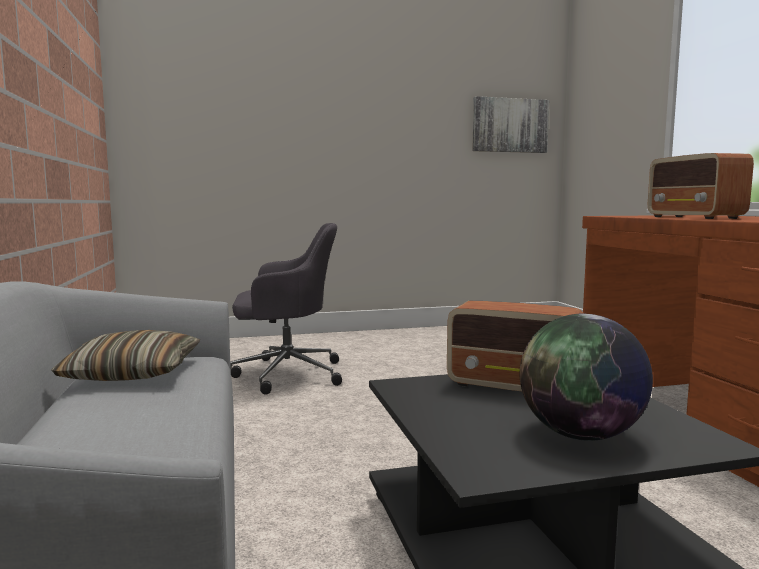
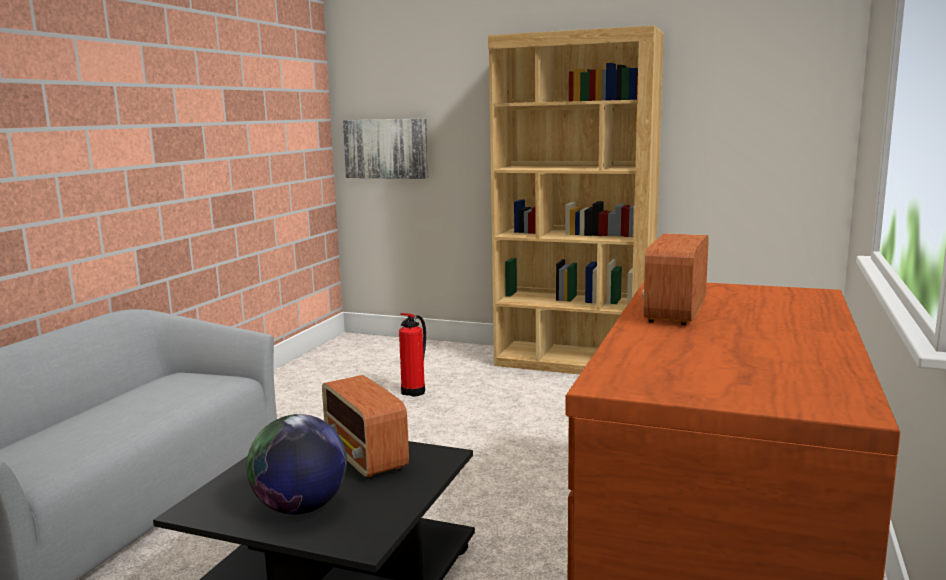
camera: 35 degrees right, 5 degrees up
pillow [51,330,200,381] -> none
grey office chair [230,223,342,395] -> fire extinguisher [399,313,426,397]
picture [472,96,549,153] -> picture moved to [343,119,428,179]
none -> brown bookcase [488,25,664,374]

